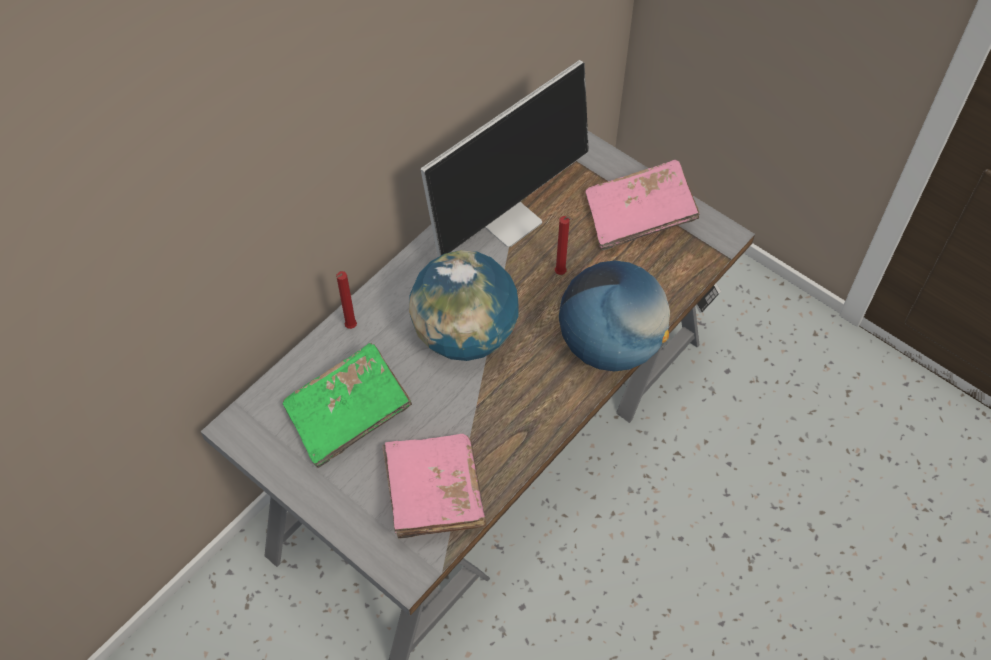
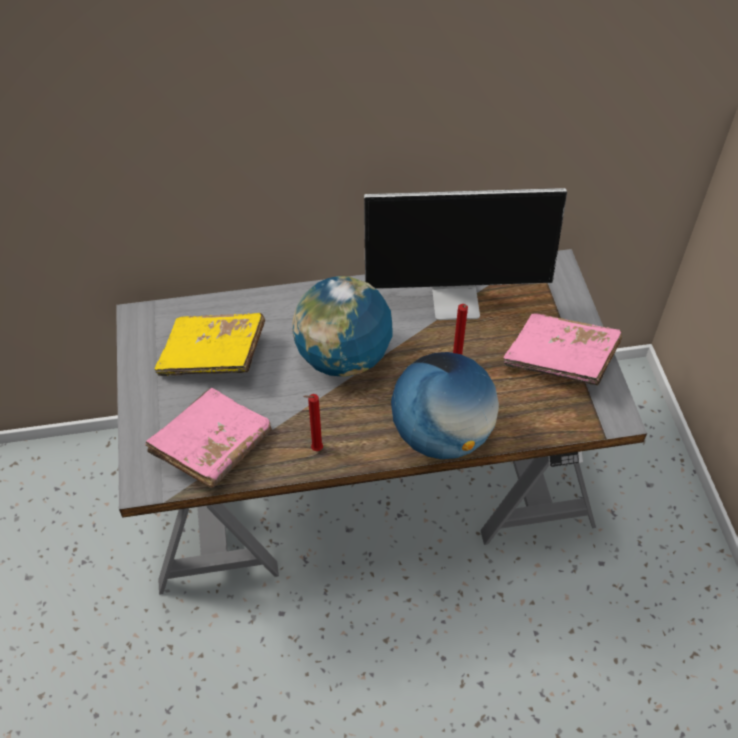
camera: 40 degrees right, 5 degrees down
green book [283,343,412,468] -> yellow book [155,313,265,376]
red candle [336,271,357,329] -> red candle moved to [303,394,323,451]

